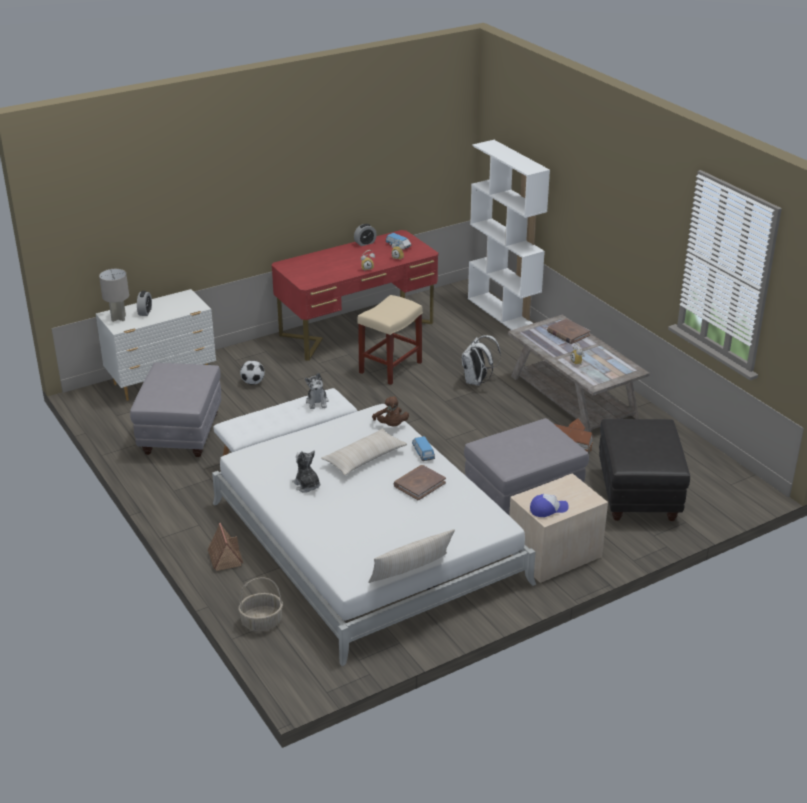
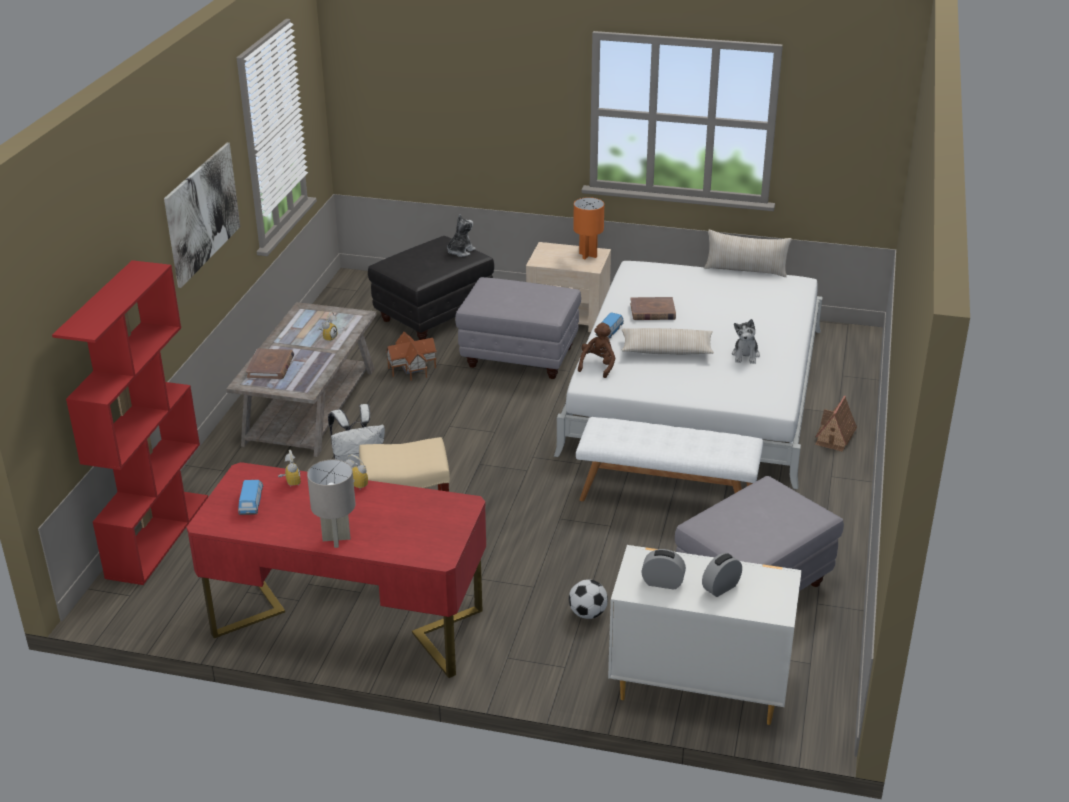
camera: 135 degrees left, 0 degrees up
grey table lamp [99,269,129,322] -> grey table lamp moved to [307,459,356,548]
basket [238,577,283,631] -> none
plush toy [305,373,329,409] -> plush toy moved to [447,215,476,257]
alarm clock [354,224,377,246] -> alarm clock moved to [641,549,686,590]
white bookcase [468,140,550,330] -> red bookcase [52,260,208,585]
cap [530,494,569,517] -> orange table lamp [573,197,604,259]
none -> picture [164,143,240,288]

